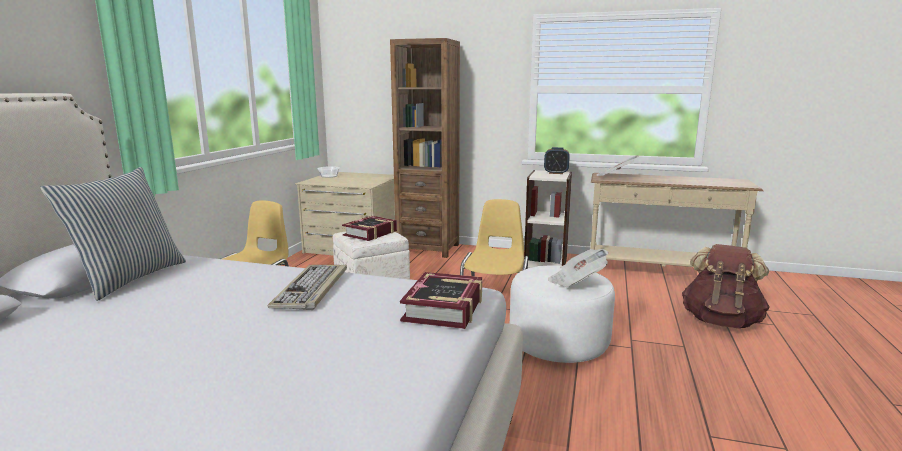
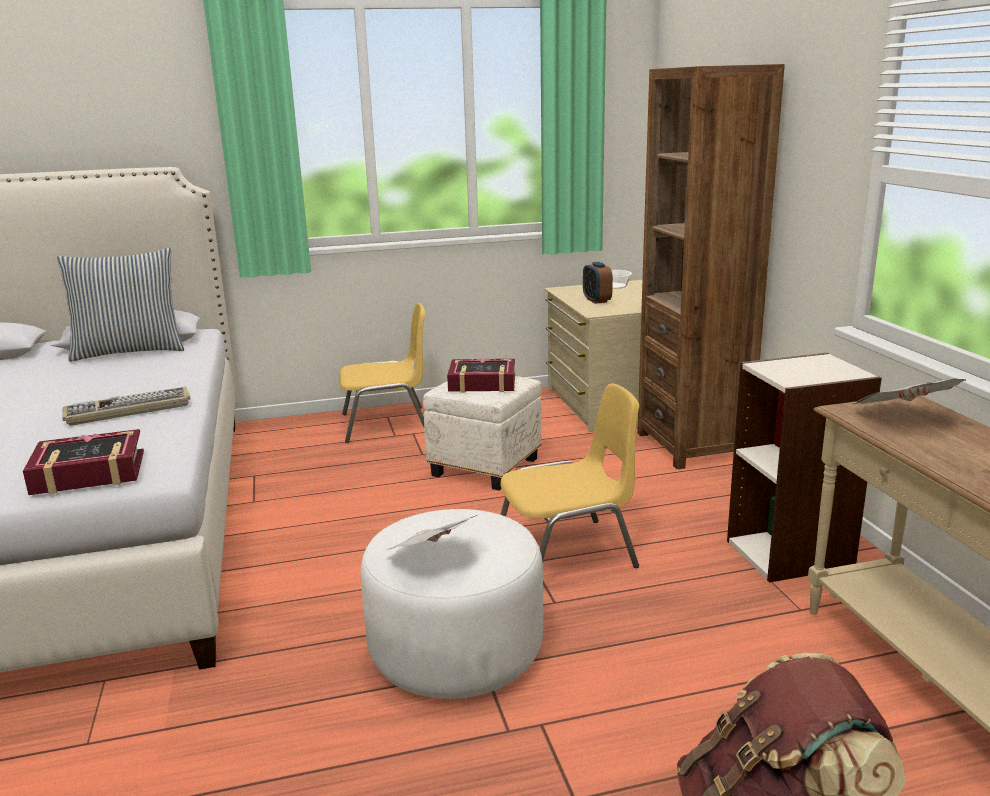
camera: 60 degrees right, 5 degrees up
alarm clock [544,147,570,174] -> alarm clock moved to [583,262,613,304]

